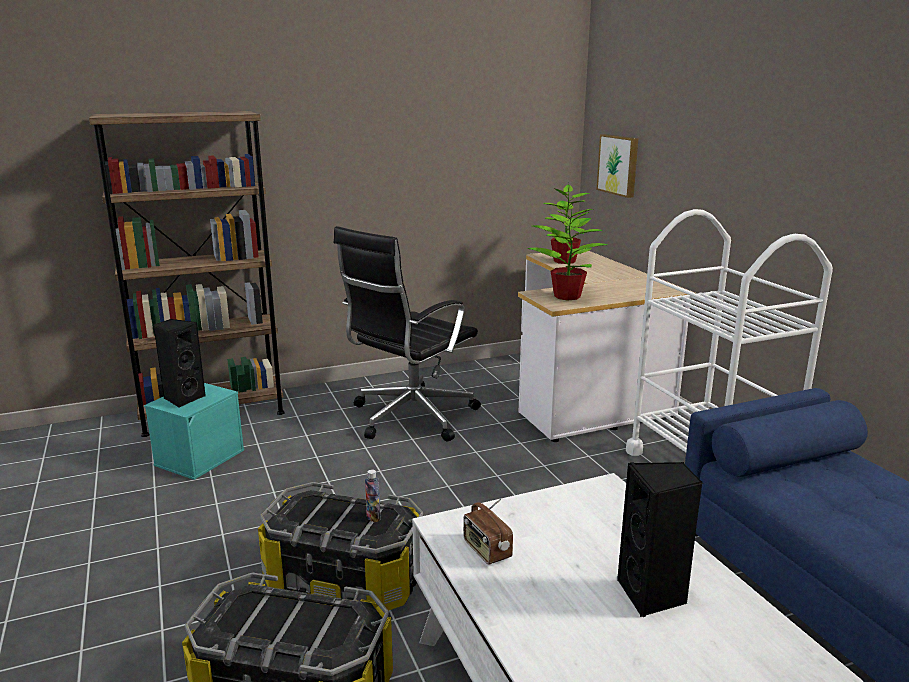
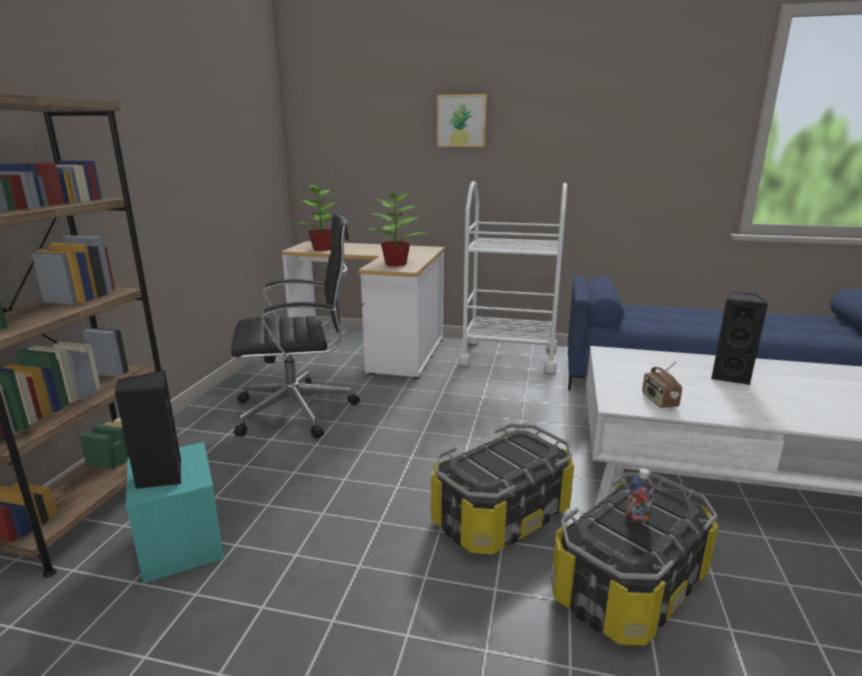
camera: 55 degrees left, 0 degrees up
black office chair [334,226,481,442] -> black office chair turned 90 degrees counterclockwise [231,213,360,439]
bottle [365,470,381,522] -> bottle moved to [625,468,655,523]
radio [463,498,513,565] -> radio turned 75 degrees clockwise [642,362,682,408]
picture [596,134,638,198] -> picture moved to [437,94,487,147]

